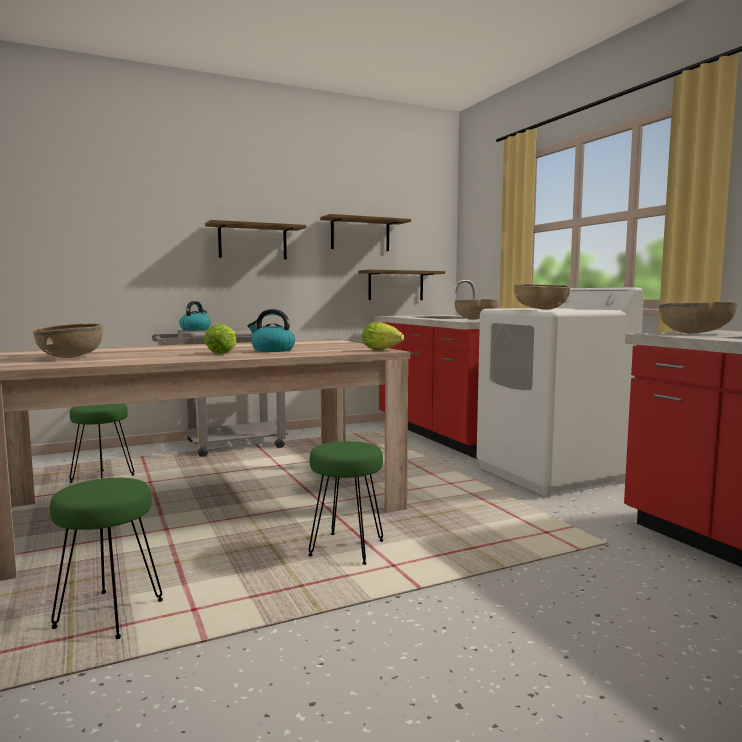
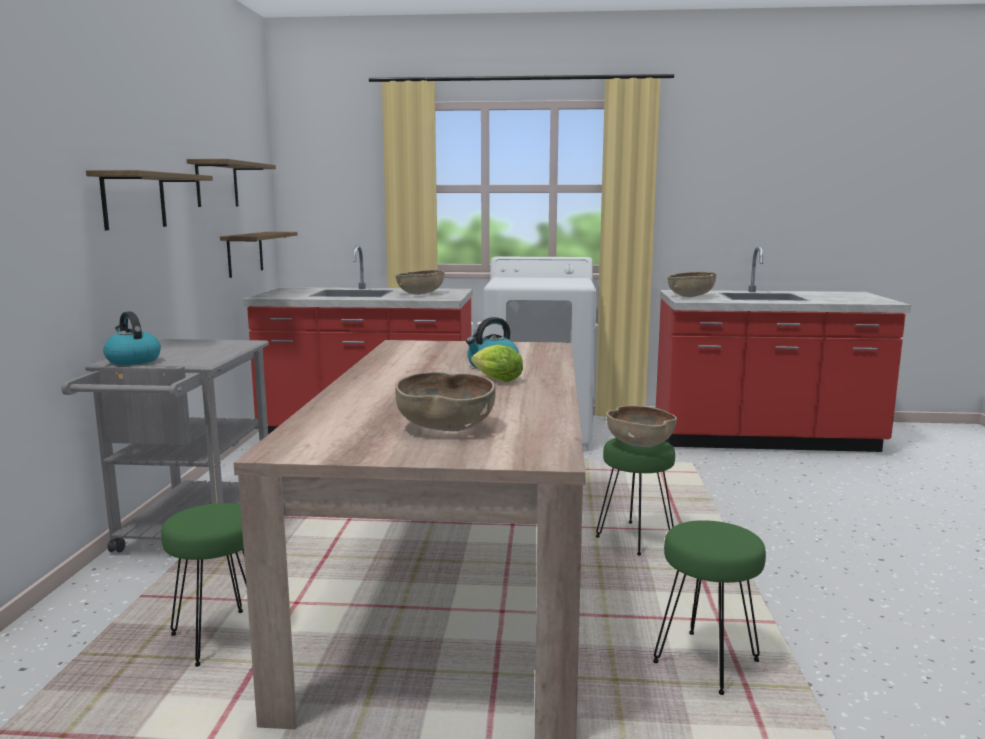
camera: 60 degrees left, 5 degrees up
lettuce [362,322,404,350] -> none
brown bowl [514,284,570,310] -> brown bowl moved to [607,406,677,447]

